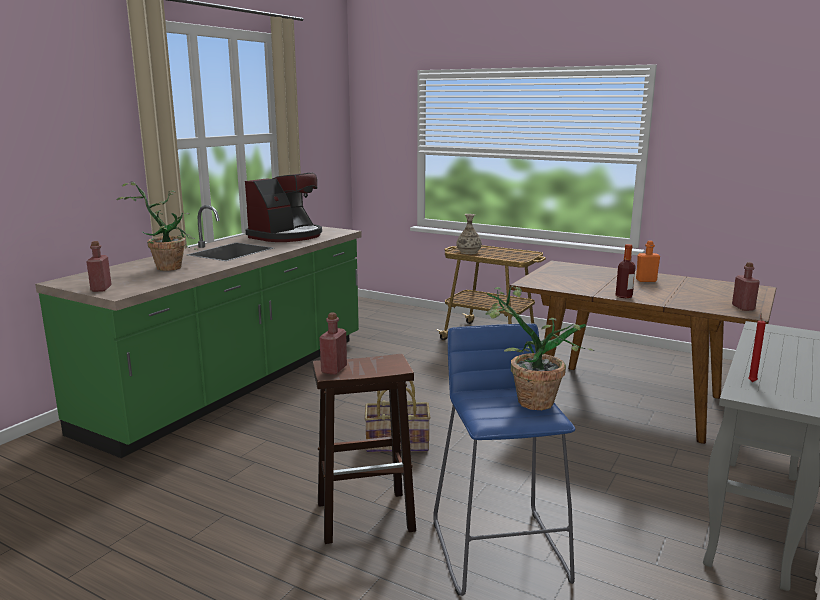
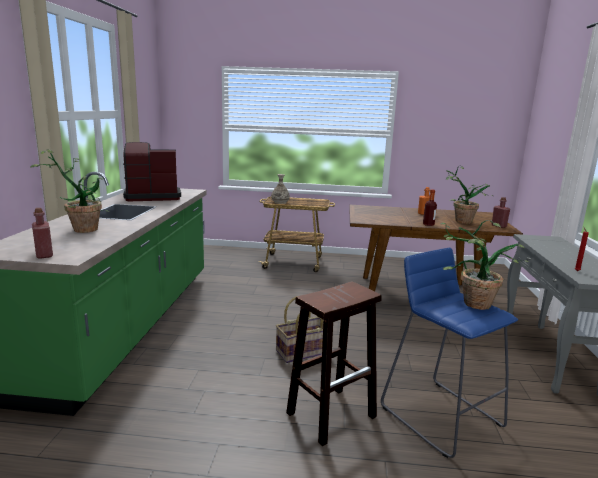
camera: 25 degrees left, 0 degrees up
coffee machine [245,173,322,242] -> coffee machine turned 120 degrees counterclockwise [123,142,181,201]
red bottle [319,313,347,375] -> none
none -> potted plant [445,166,493,224]

